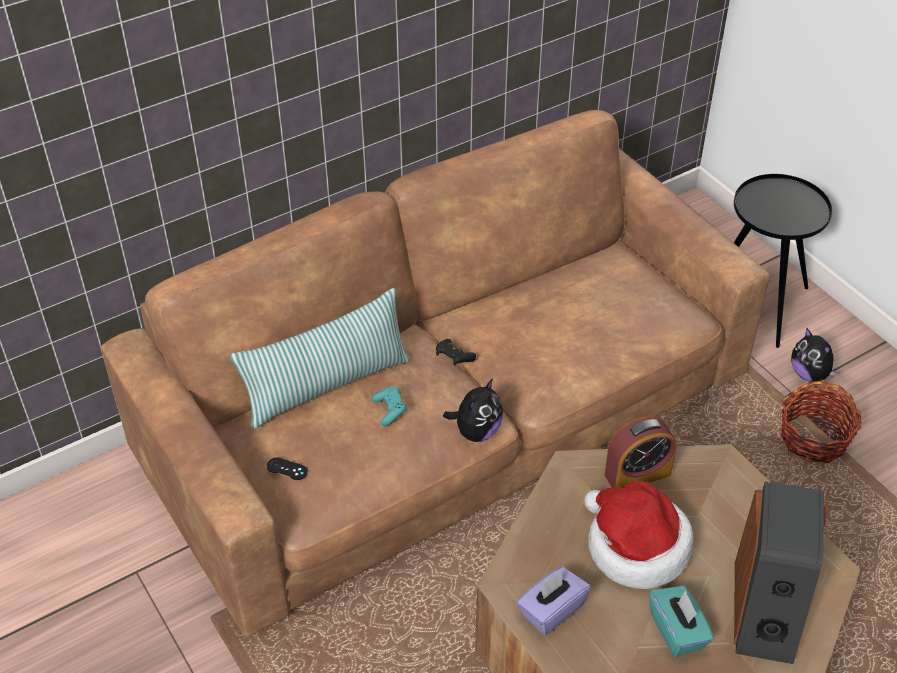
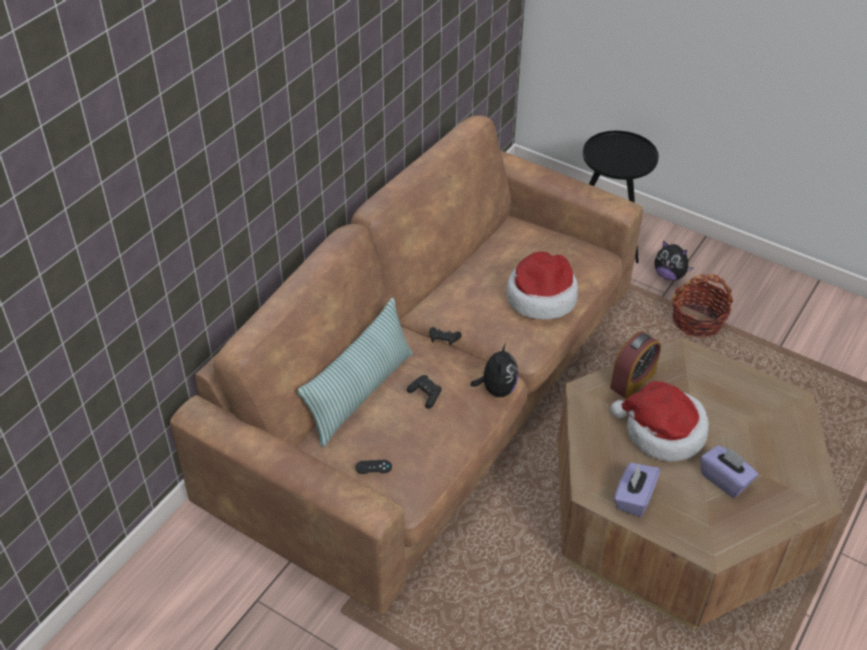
camera: 25 degrees left, 0 degrees up
turquoise game controller [372,386,407,426] -> black game controller [407,375,442,409]
turquoise tissue box [649,586,714,657] -> purple tissue box [700,445,758,498]
speaker [734,481,828,664] -> none
none -> hat [506,252,578,320]

